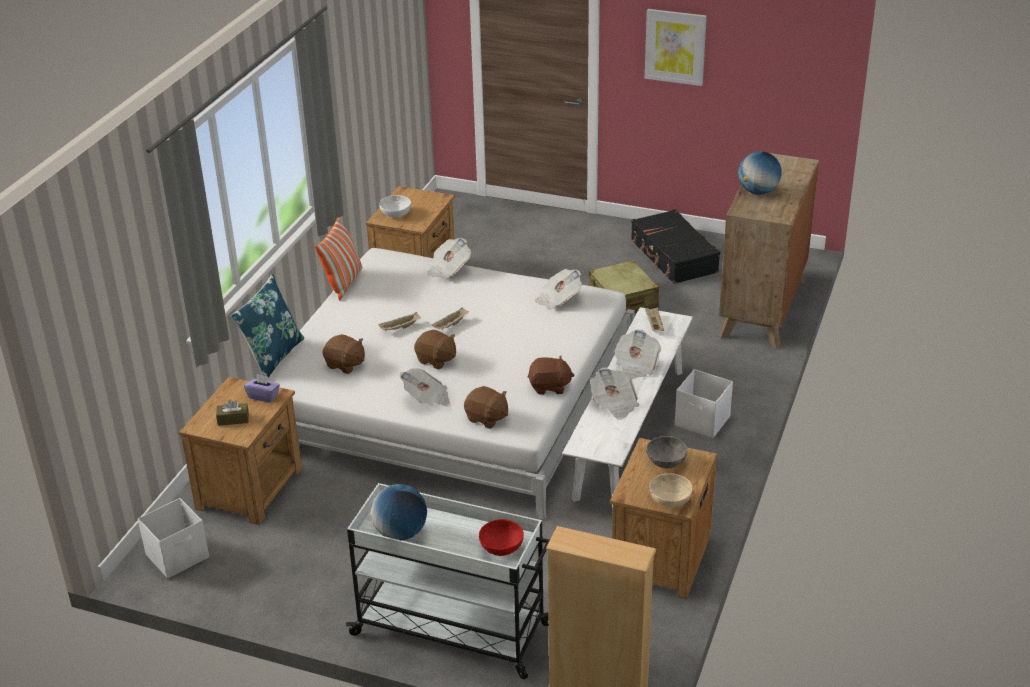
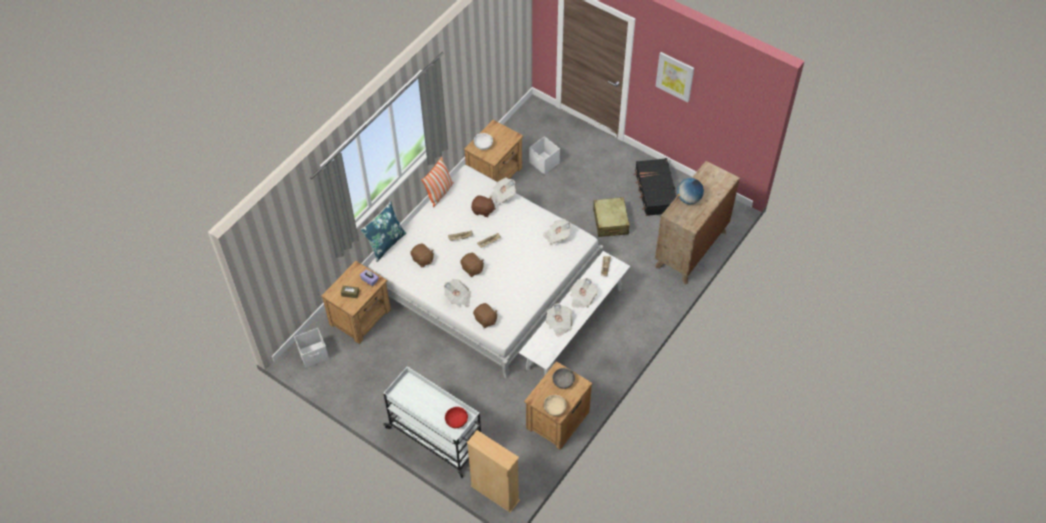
camera: 15 degrees right, 20 degrees up
globe [371,484,427,540] -> none
brown plush toy [528,356,574,395] -> brown plush toy moved to [471,195,496,217]
white storage box [675,369,733,438] -> white storage box moved to [529,136,560,175]

